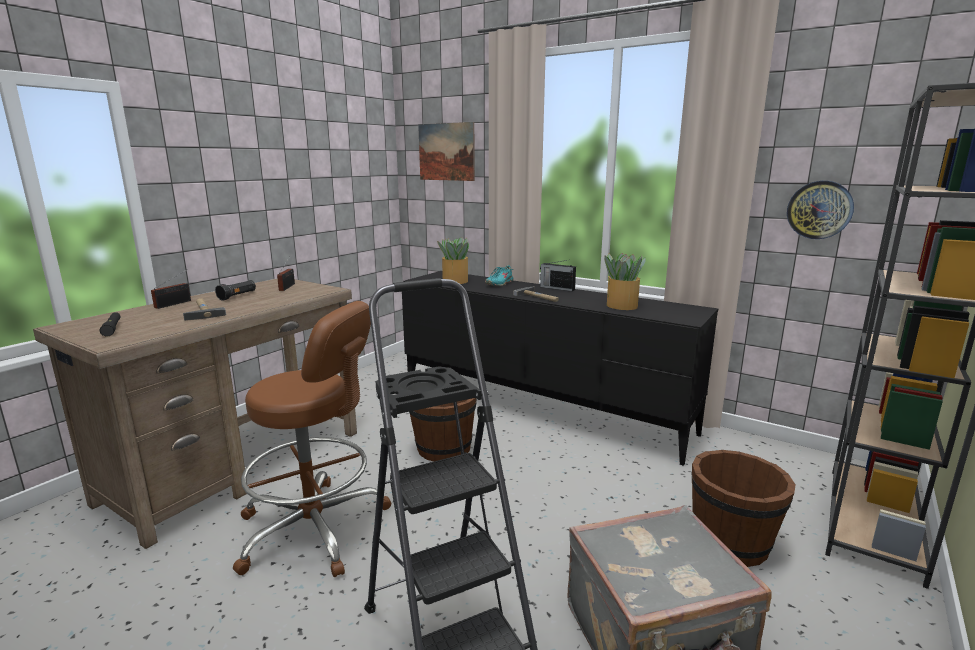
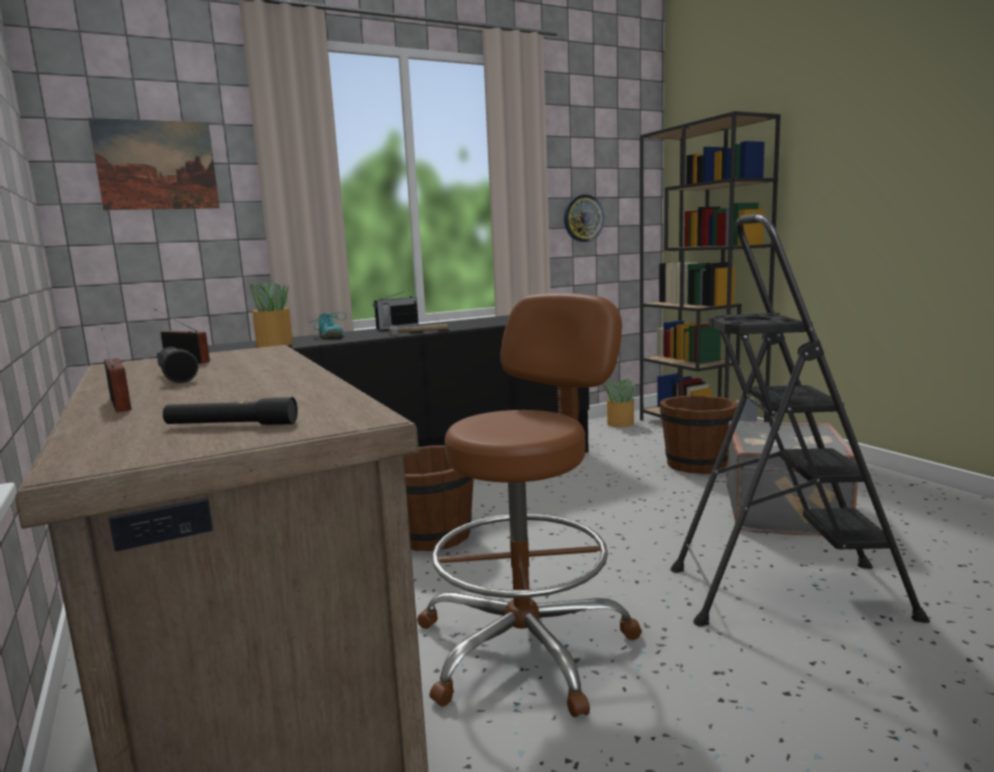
camera: 60 degrees left, 5 degrees down
hammer [183,298,226,321] -> none
potted plant [604,253,646,310] -> potted plant moved to [602,378,635,427]

